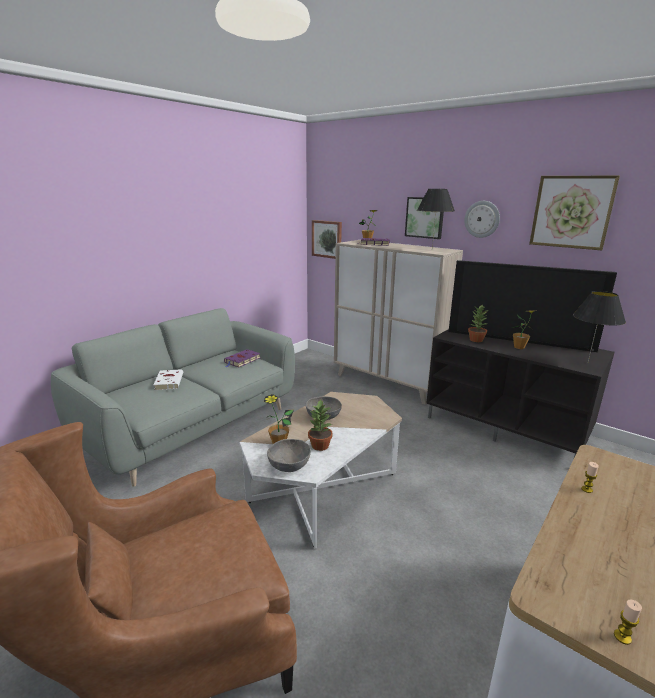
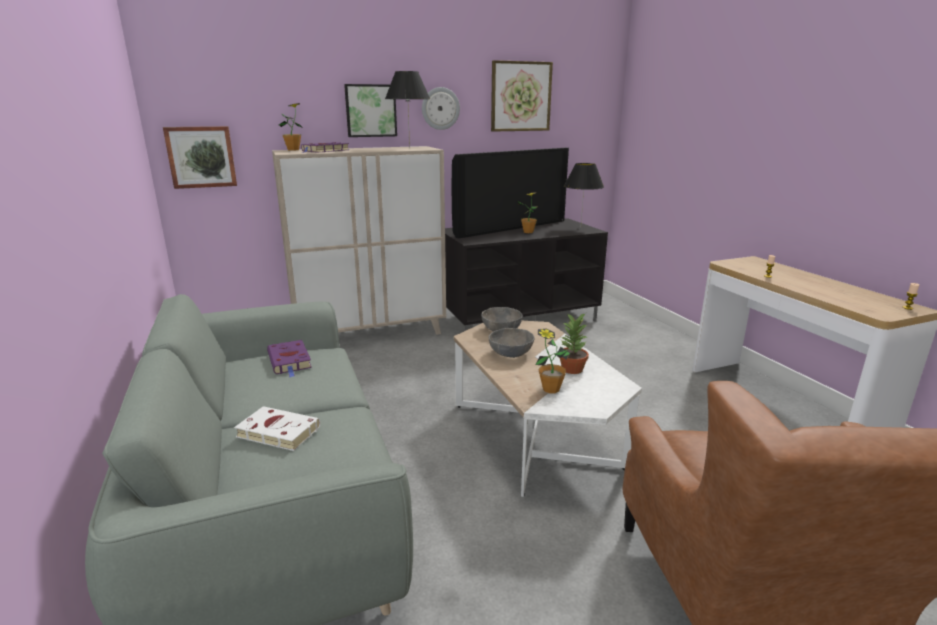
camera: 60 degrees left, 0 degrees up
grey bowl [267,439,311,472] -> grey bowl moved to [481,307,523,332]
potted plant [468,304,488,342] -> none

